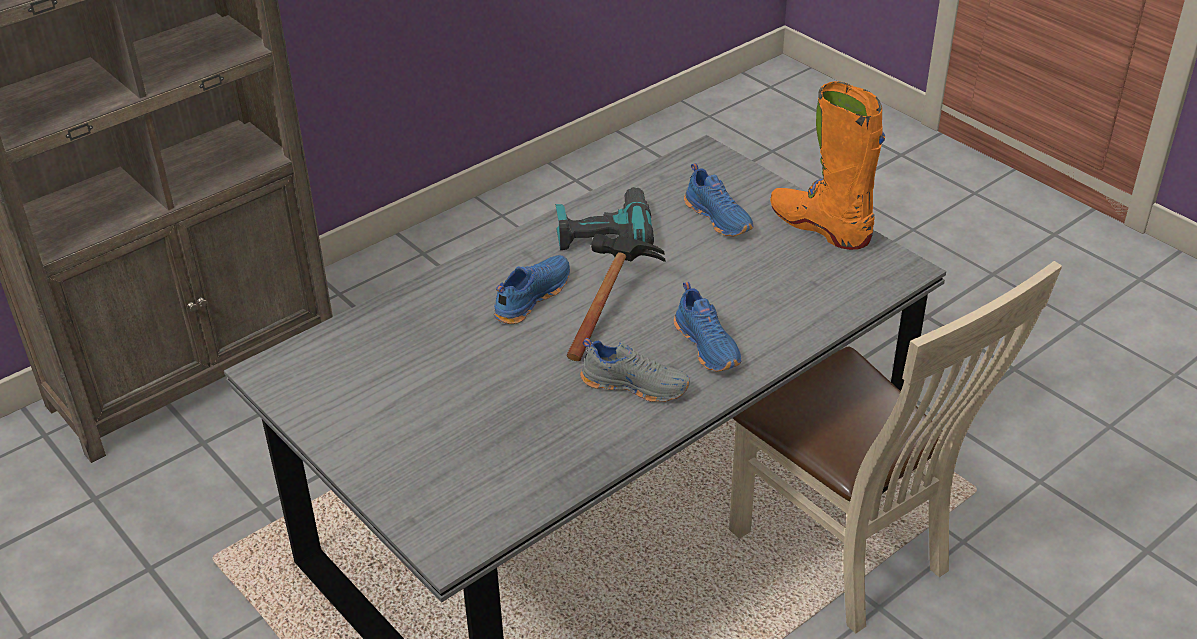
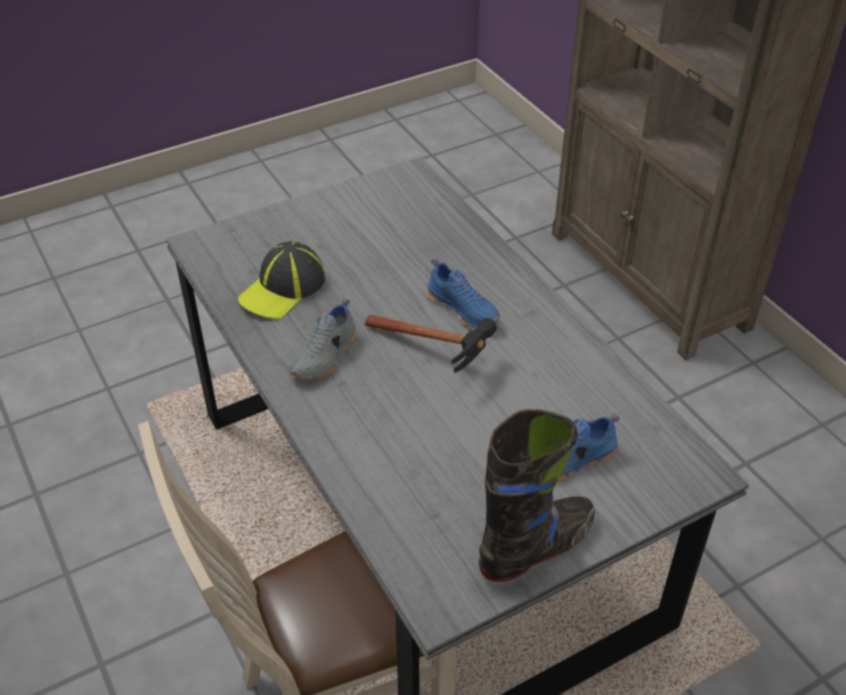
camera: 100 degrees right, 5 degrees up
power drill [555,187,654,250] -> none
blue shoe [674,282,741,372] -> none
orange boot [770,81,885,250] -> black boot [479,409,595,582]
none -> cap [238,241,325,319]

